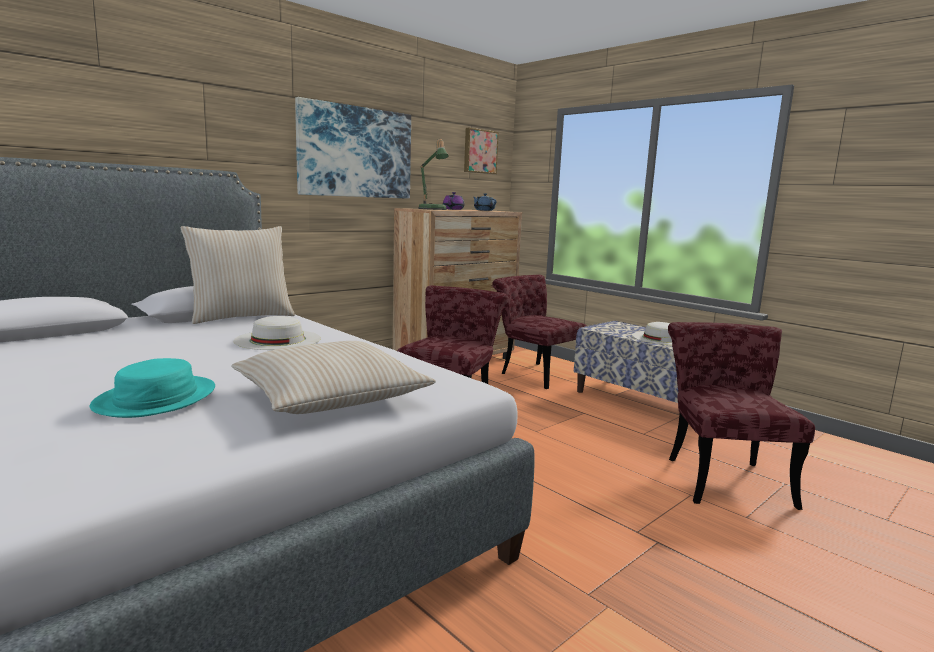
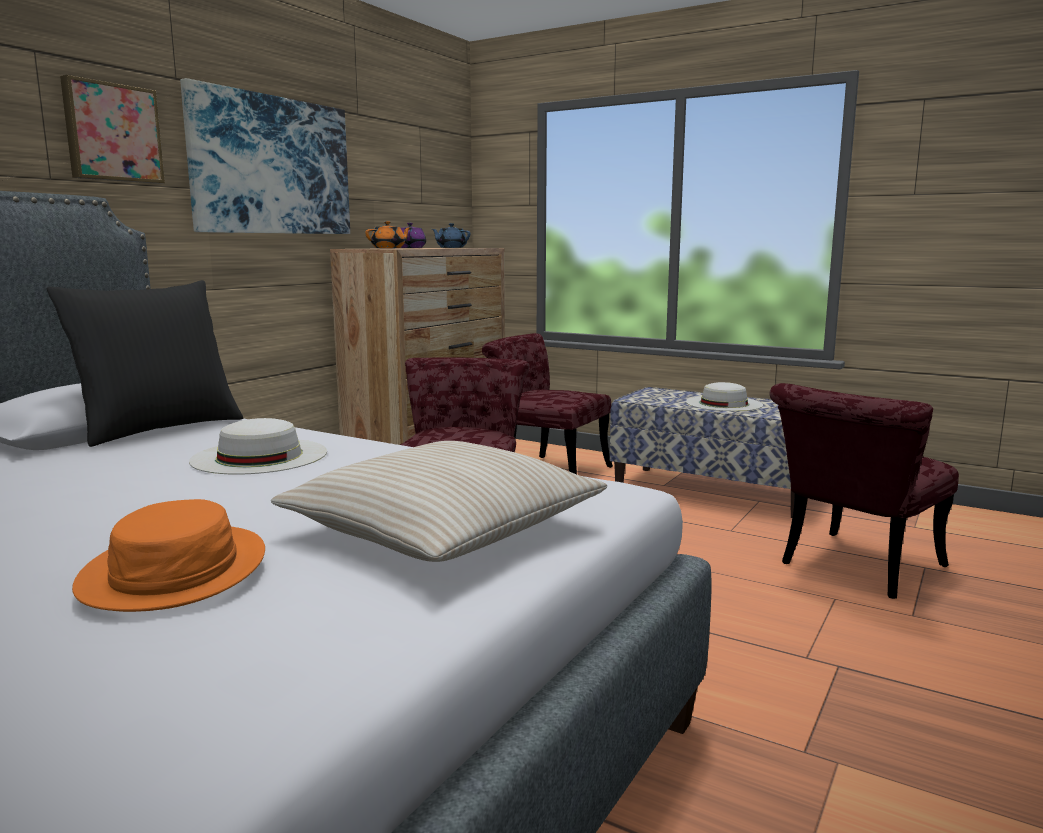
camera: 15 degrees left, 0 degrees up
turquoise hat [90,358,215,418] -> orange hat [72,499,265,612]
beige pillow [180,226,295,324] -> black pillow [47,280,243,447]
table lamp [418,139,449,210] -> orange teapot [365,221,412,249]
picture [464,127,499,174] -> picture moved to [60,75,165,184]
red chair [668,322,815,510] -> red chair turned 120 degrees counterclockwise [770,383,959,599]

